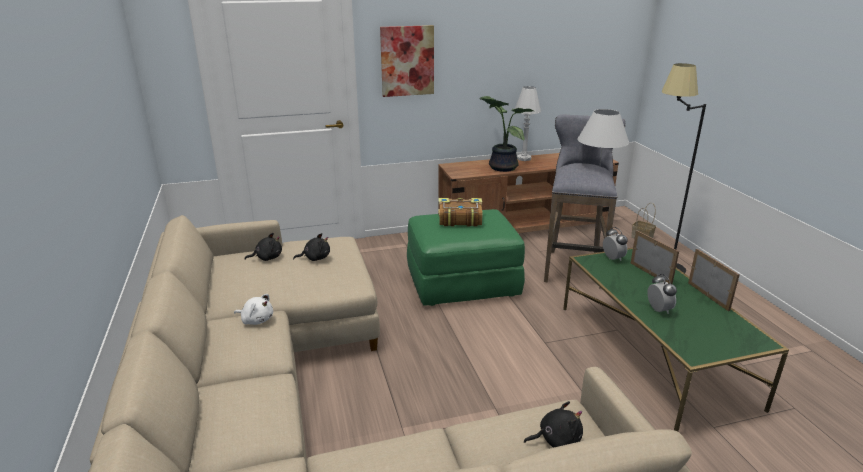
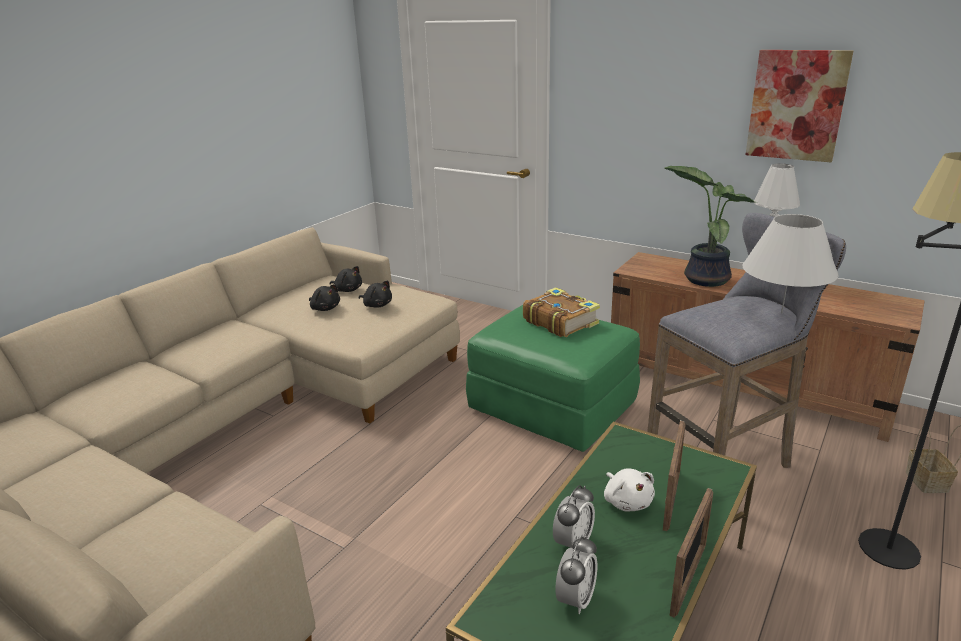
camera: 50 degrees right, 0 degrees up
white plush toy [234,294,273,325] -> white plush toy moved to [604,468,655,511]
picture [380,25,434,97] -> picture moved to [745,50,853,162]
black plush toy [524,401,583,448] -> black plush toy moved to [309,284,340,311]
alarm clock [603,227,628,261] -> alarm clock moved to [555,536,597,614]

